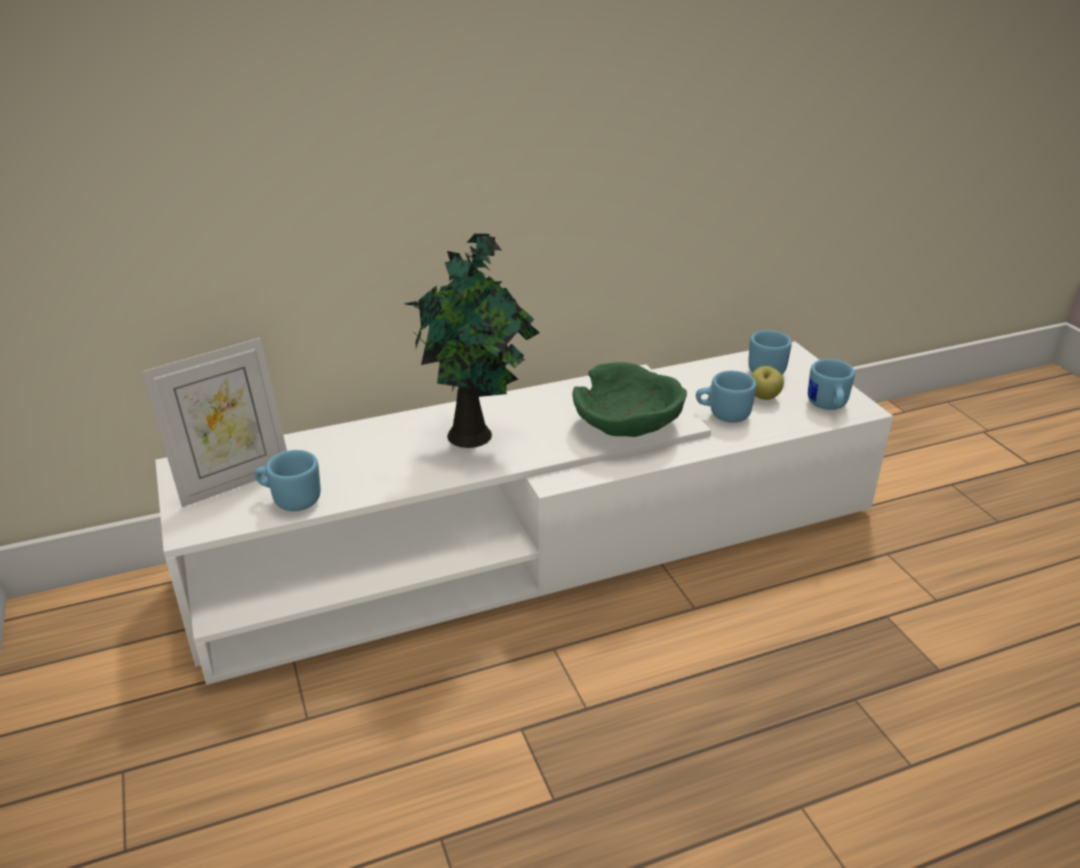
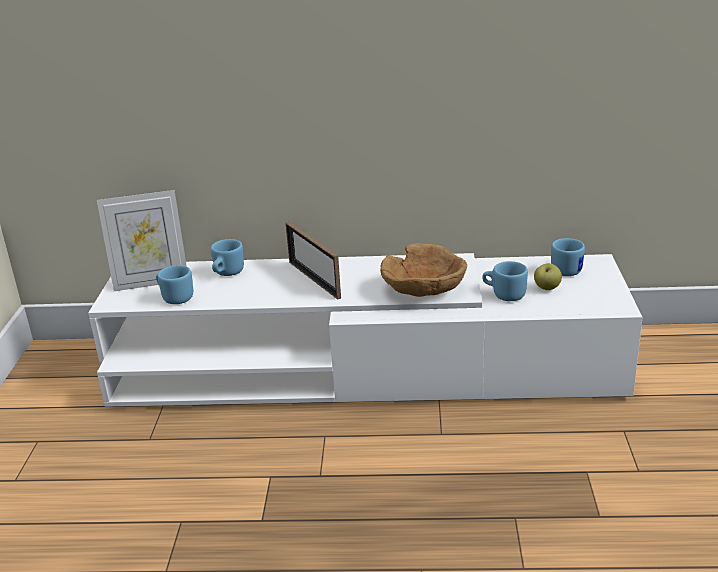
camera: 25 degrees right, 5 degrees down
potted plant [405,234,539,448] -> picture frame [285,222,341,300]
green bowl [572,362,687,437] -> brown bowl [380,243,467,297]
blue mug [808,359,855,410] -> blue mug moved to [211,239,244,276]

